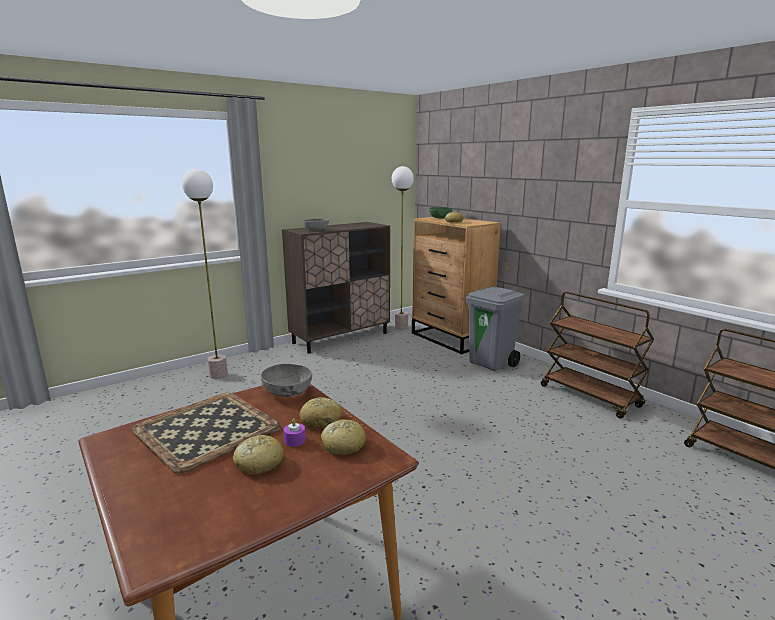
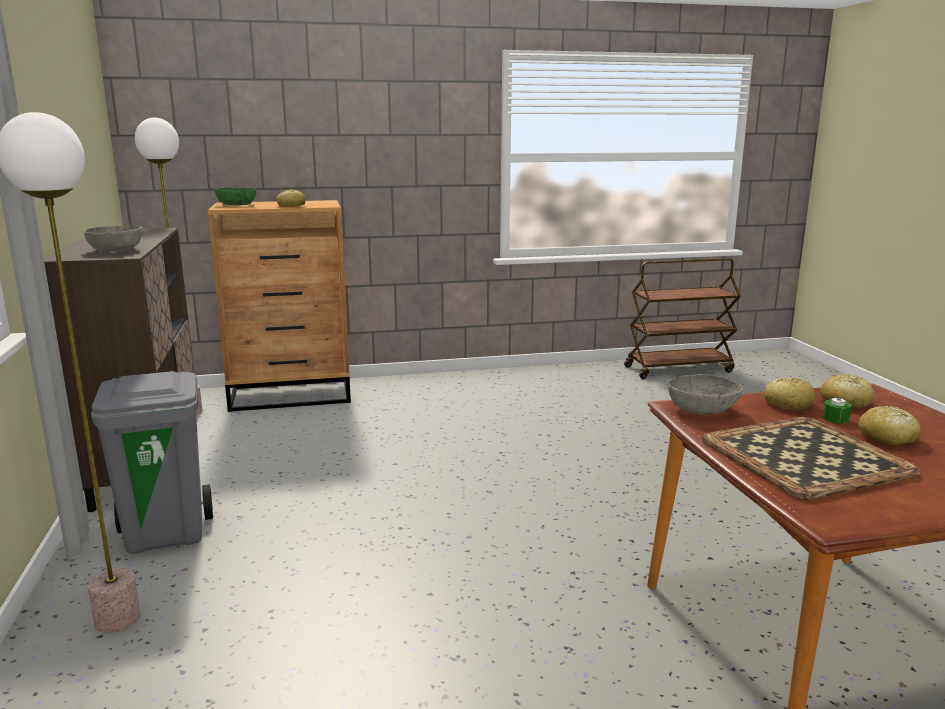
camera: 65 degrees left, 0 degrees up
purple candle [283,418,306,447] -> green candle [823,391,852,424]
grey trash can [466,287,524,371] -> grey trash can moved to [91,371,213,554]
brown cart [541,292,654,419] -> none

